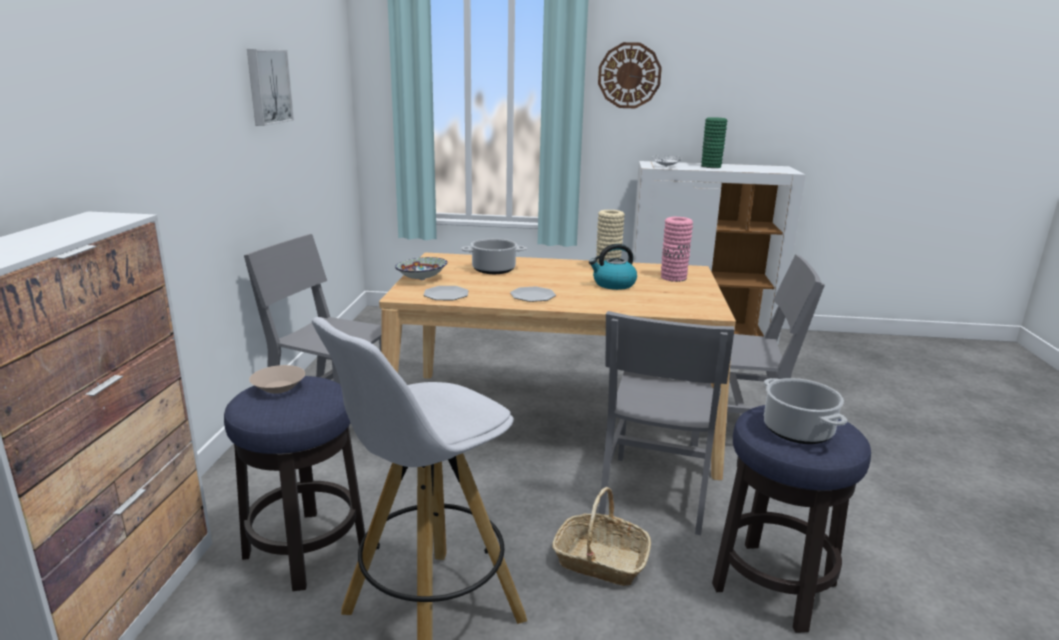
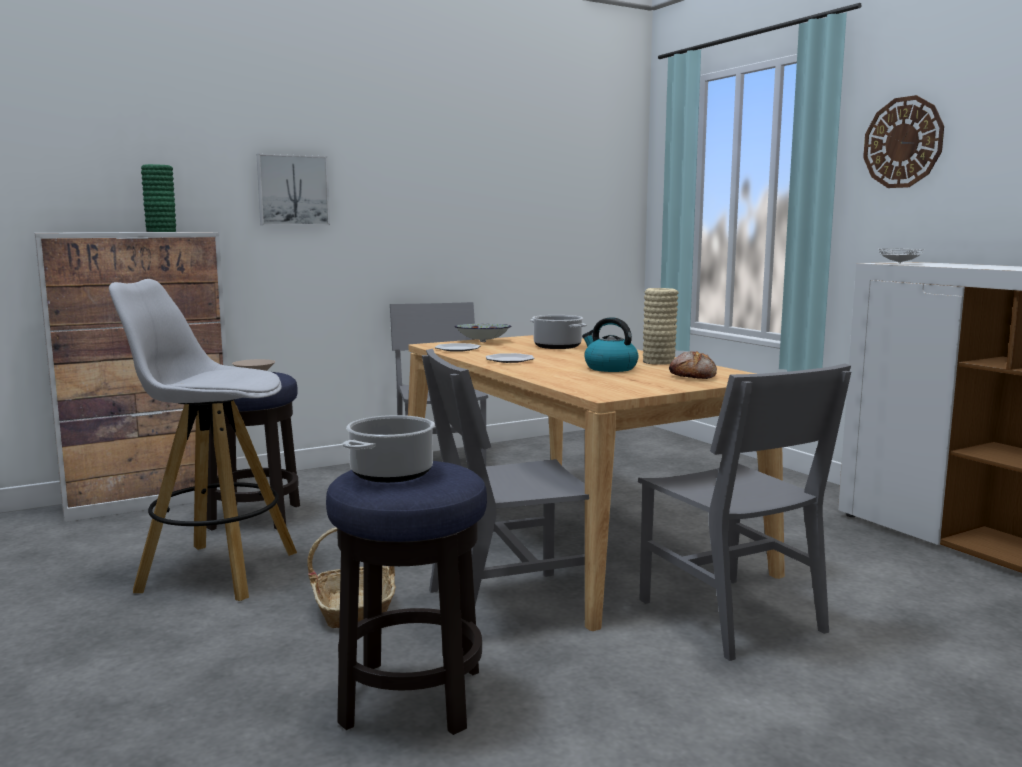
camera: 55 degrees right, 10 degrees down
picture [247,49,294,126] -> picture moved to [257,154,330,225]
pink vase [661,217,693,282] -> bread [669,351,717,379]
green vase [701,117,727,168] -> green vase moved to [141,164,176,232]

